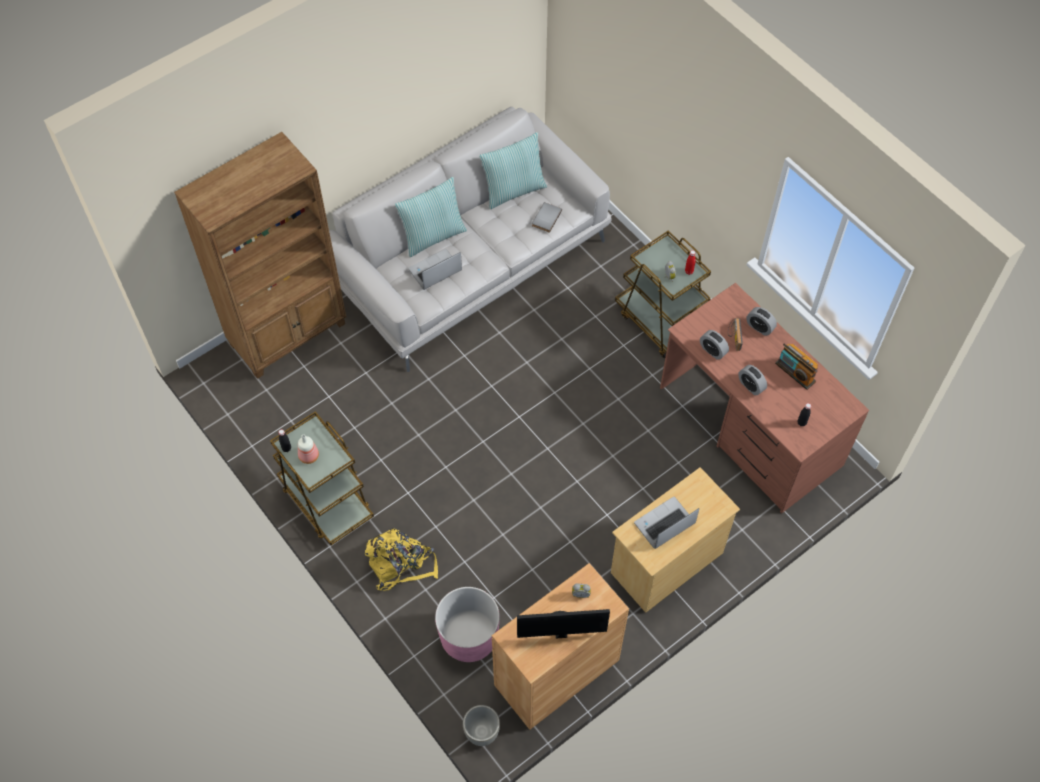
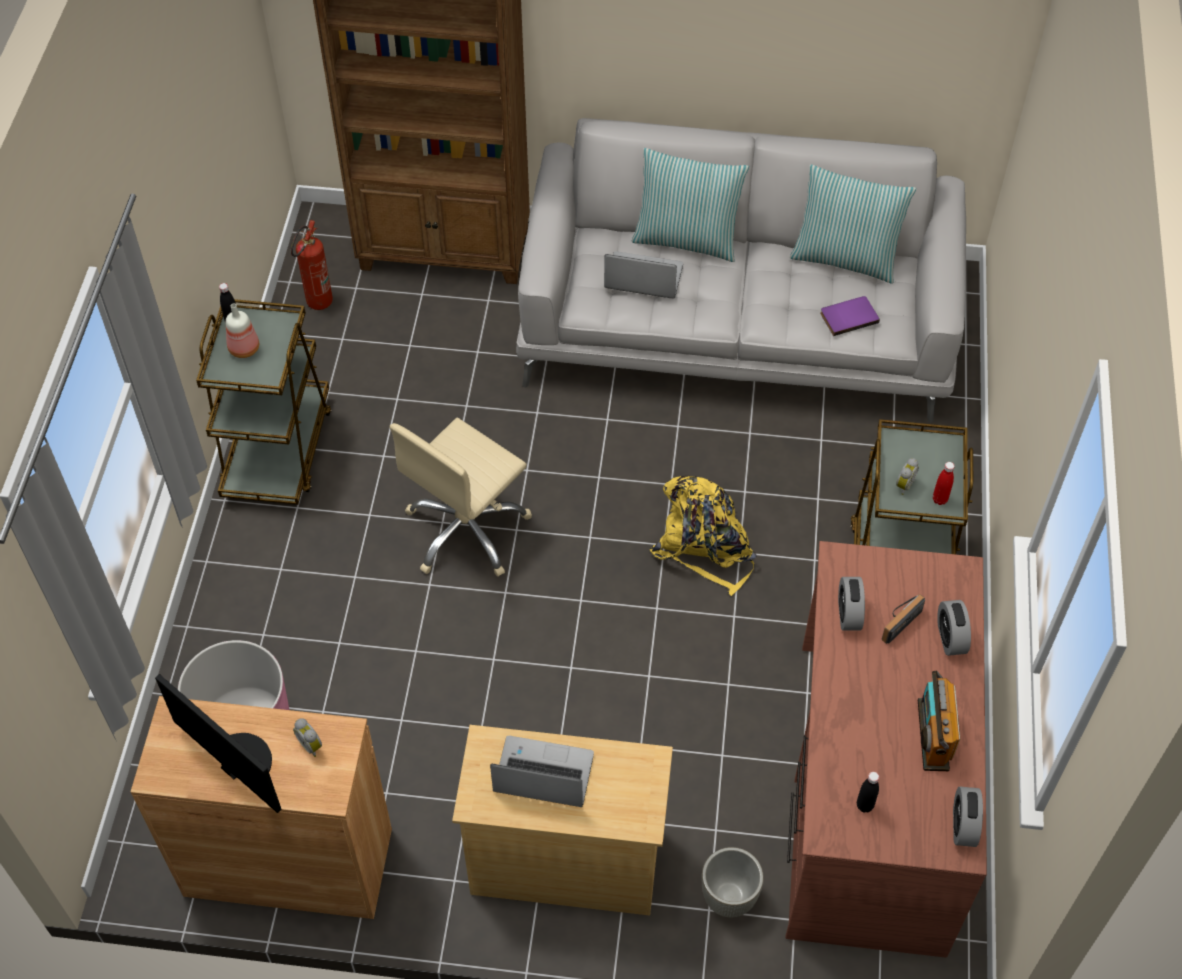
camera: 45 degrees right, 5 degrees down
yellow backpack [365,528,438,591] -> yellow backpack moved to [650,476,757,596]
grey planter [463,705,500,746] -> grey planter moved to [701,847,764,917]
grey book [532,202,562,233] -> purple book [820,296,880,336]
alarm clock [738,365,767,395] -> alarm clock moved to [953,787,983,847]
none -> fire extinguisher [291,220,333,310]
none -> beige office chair [390,418,532,577]

